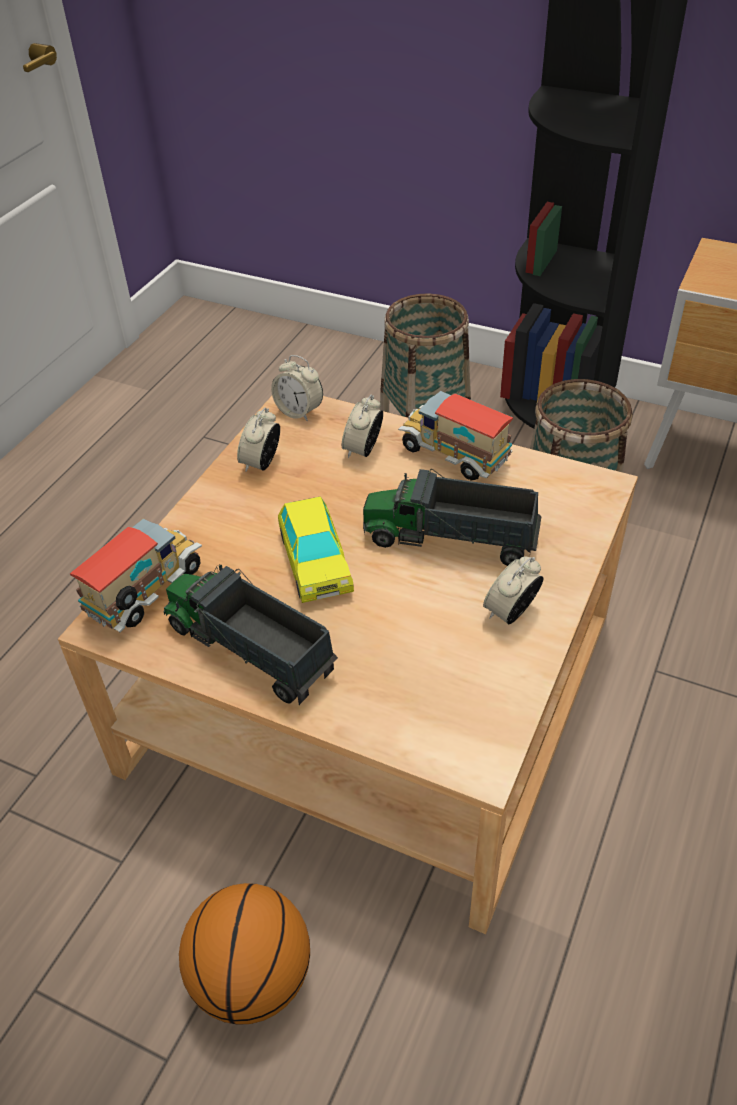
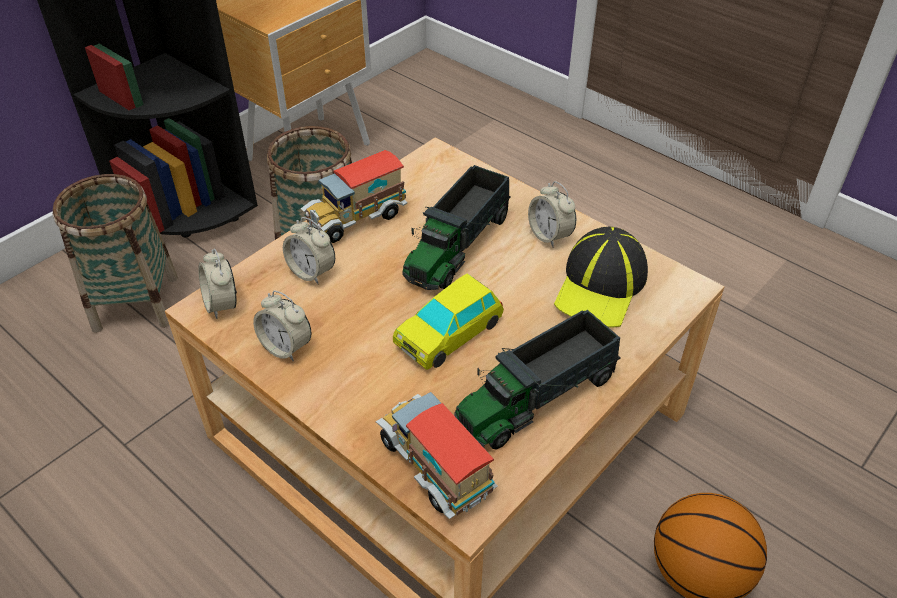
camera: 75 degrees left, 0 degrees up
alarm clock [271,355,323,421] -> alarm clock turned 105 degrees clockwise [198,248,237,319]
toy car [278,496,354,603] -> toy car turned 135 degrees clockwise [393,273,504,370]
none -> cap [554,227,648,327]

